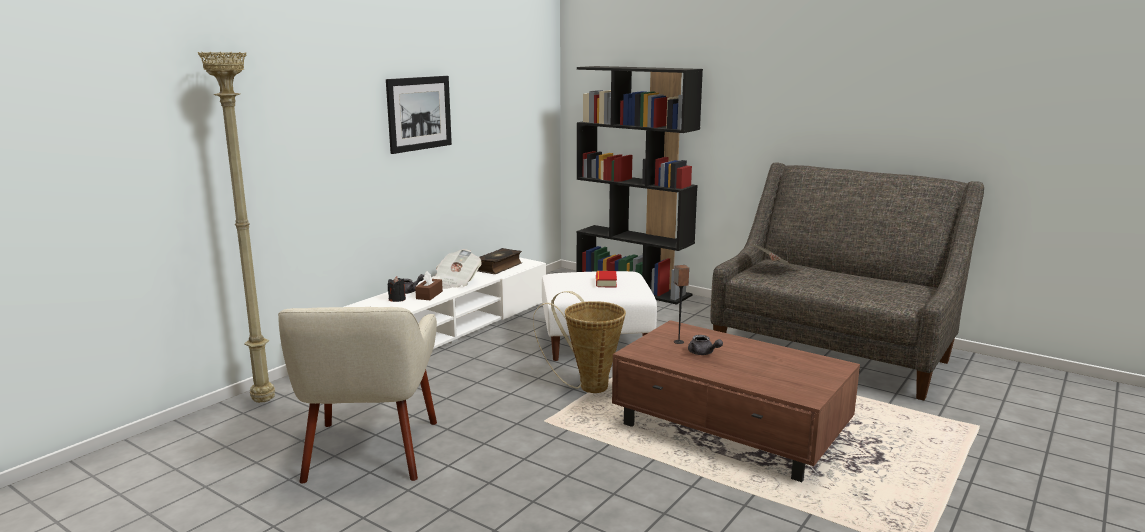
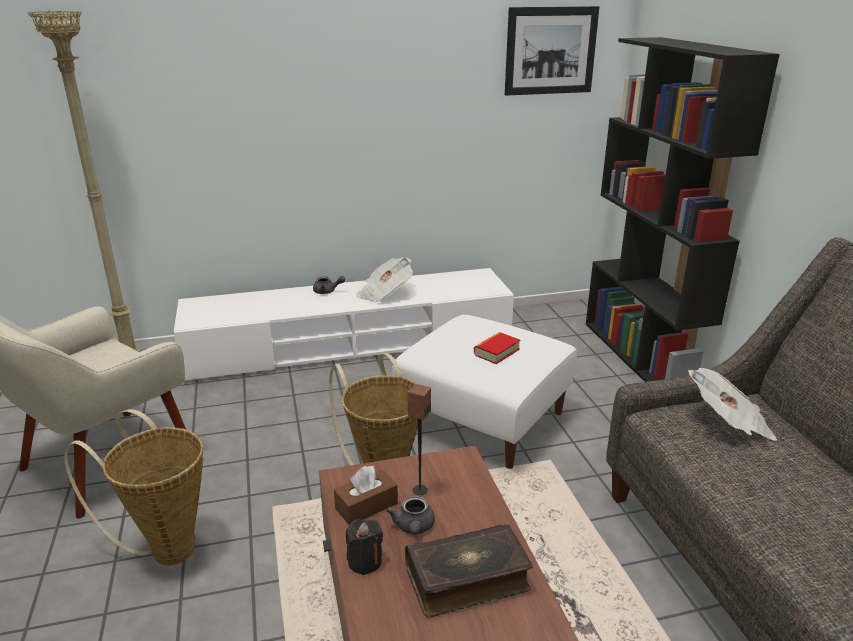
camera: 40 degrees right, 10 degrees up
picture [386,76,452,154] -> picture moved to [505,6,599,96]
black candle [388,276,406,302] -> black candle moved to [346,519,383,575]
brown tissue box [415,271,443,300] -> brown tissue box moved to [334,466,398,525]
book [477,248,522,274] -> book moved to [405,524,533,617]
none -> basket [64,409,204,565]

